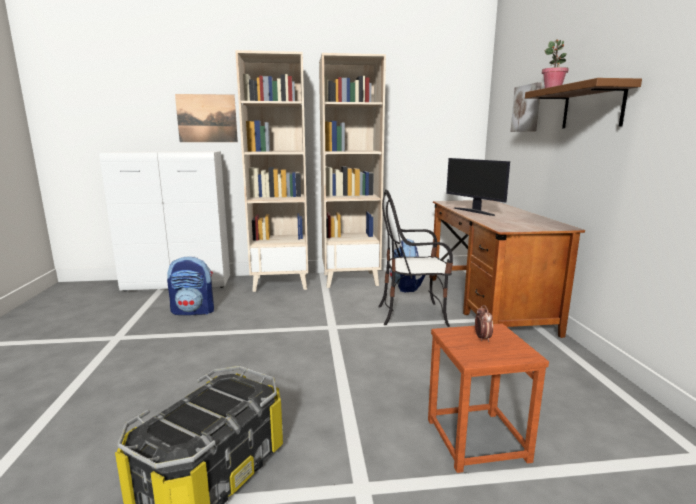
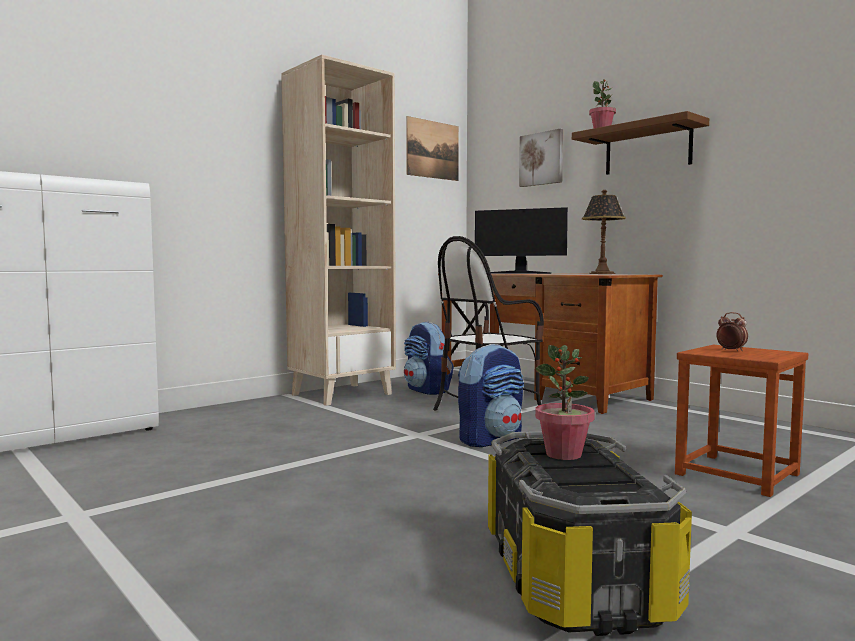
camera: 35 degrees left, 10 degrees down
backpack [167,256,214,315] -> backpack moved to [458,344,524,447]
picture [175,94,238,142] -> picture moved to [406,116,459,181]
beige bookcase [235,50,308,292] -> none
none -> potted plant [535,345,595,460]
none -> table lamp [582,190,626,274]

